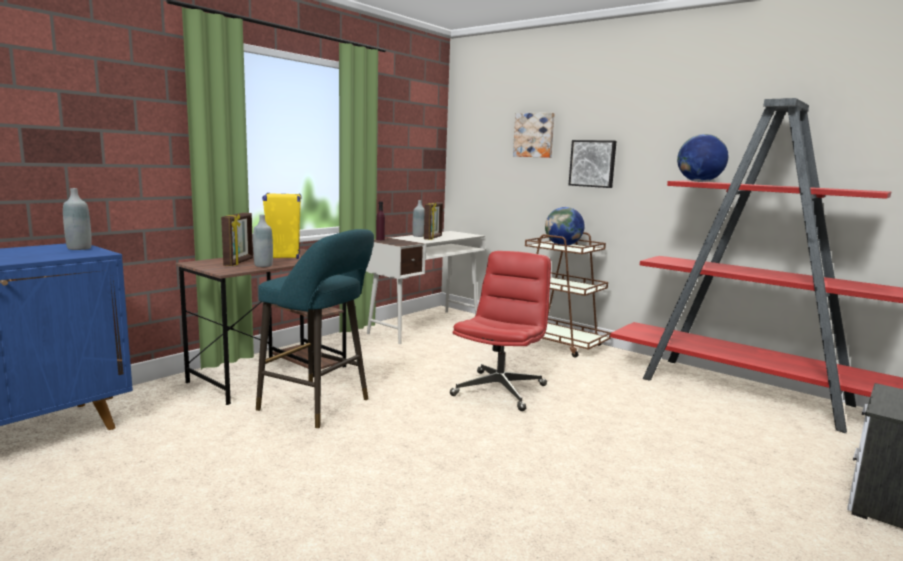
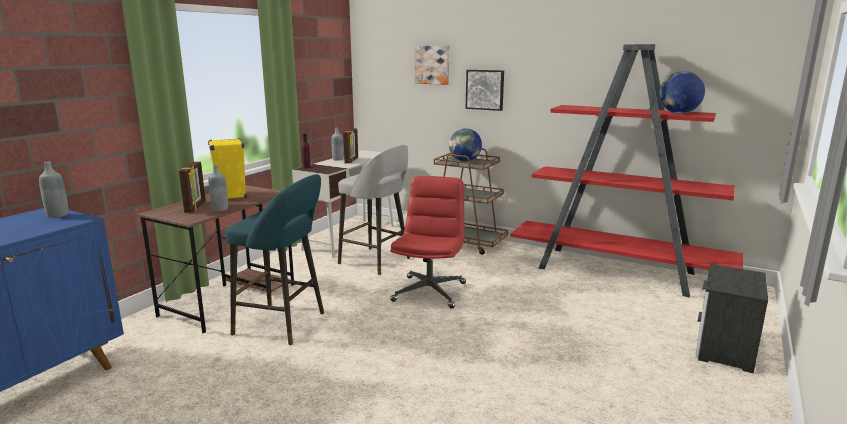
camera: 10 degrees left, 5 degrees up
globe [677,134,728,182] -> globe moved to [659,71,705,114]
none -> grey stool [338,145,410,275]

